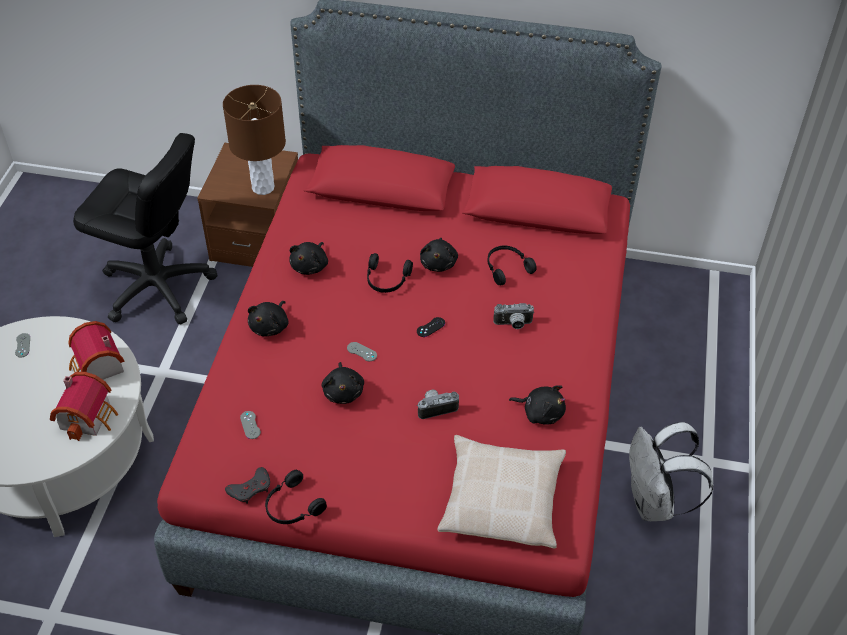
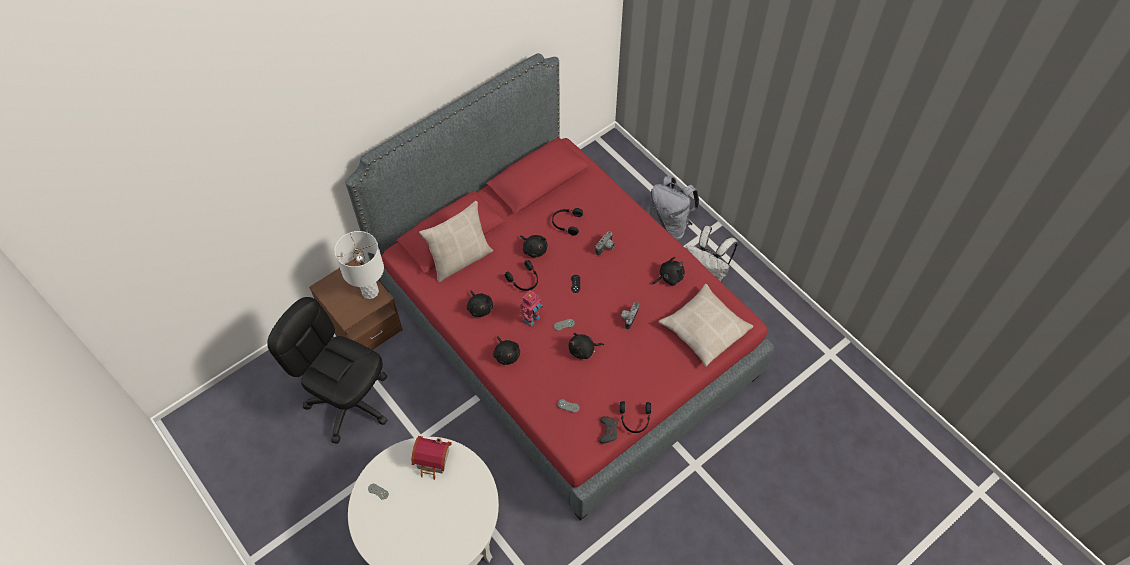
camera: 50 degrees left, 10 degrees up
toy house [50,372,118,441] -> none
black office chair [73,133,217,325] -> black office chair turned 120 degrees counterclockwise [267,297,388,444]
brown table lamp [223,85,286,195] -> white table lamp [335,231,384,299]
black plush toy [322,362,364,404] -> black plush toy turned 135 degrees clockwise [569,333,604,359]
none -> beige pillow [419,201,493,282]
none -> toy robot [520,291,543,327]
none -> grey backpack [649,176,699,240]

